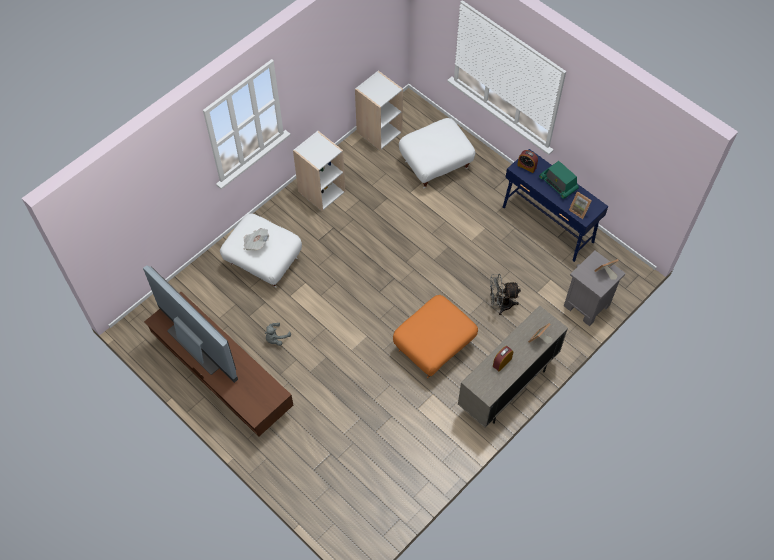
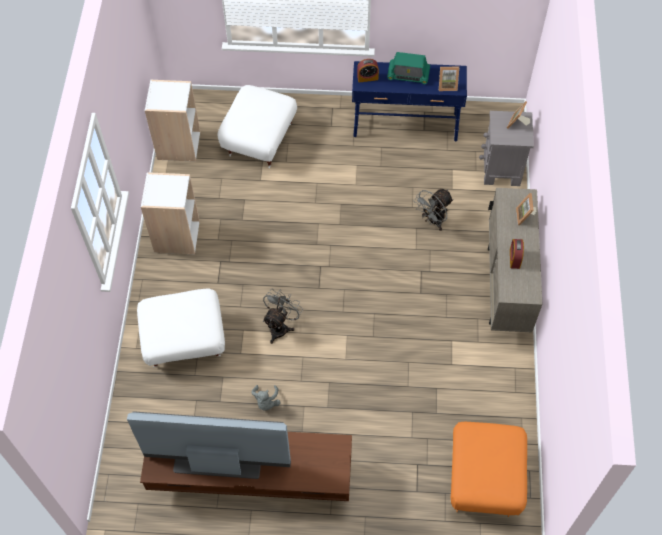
camera: 40 degrees left, 0 degrees up
newspaper [243,228,269,251] -> none
orange ottoman [393,295,478,378] -> orange ottoman moved to [451,422,527,517]
none -> grey fan [263,289,303,344]

